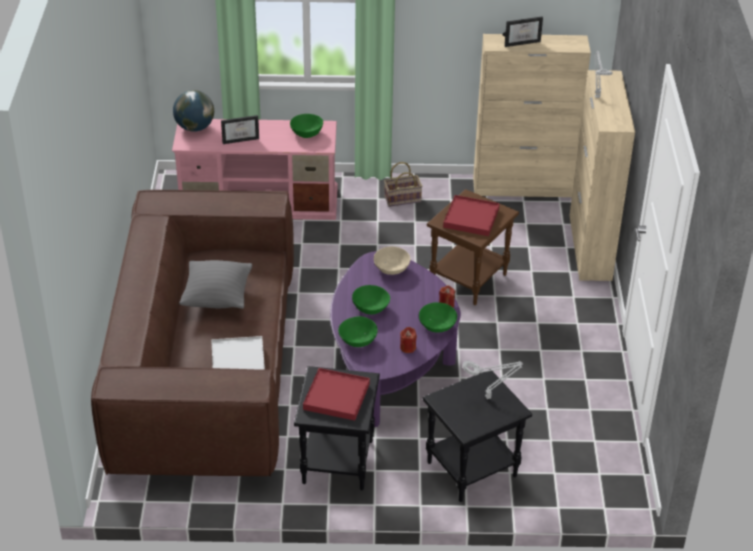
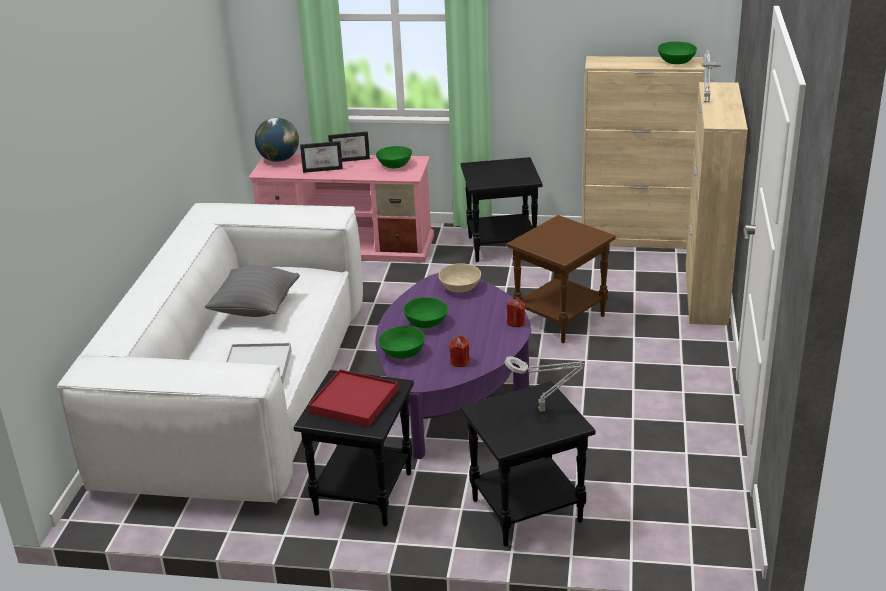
camera: 10 degrees right, 10 degrees down
brown sofa [91,190,294,477] -> white sofa [57,203,363,504]
basket [384,162,422,207] -> black side table [461,157,543,262]
green bowl [419,302,457,332] -> green bowl moved to [658,41,697,64]
red tray [443,195,500,236] -> none
picture frame [502,16,543,47] -> picture frame moved to [328,131,370,162]

